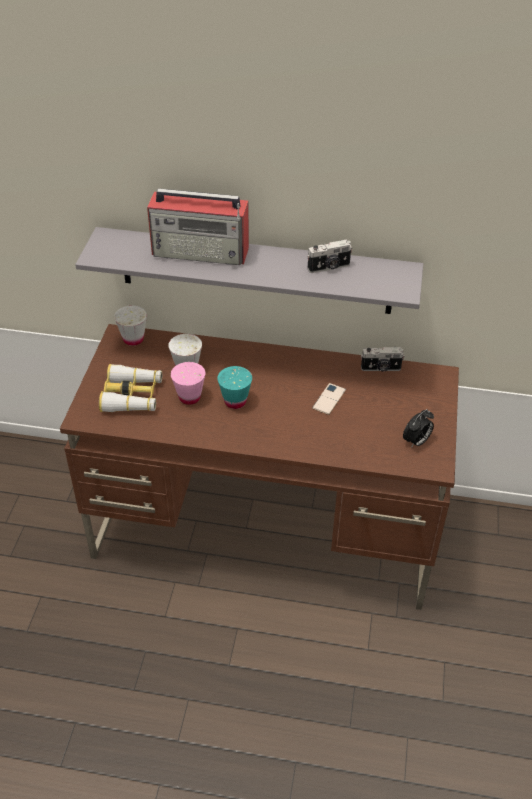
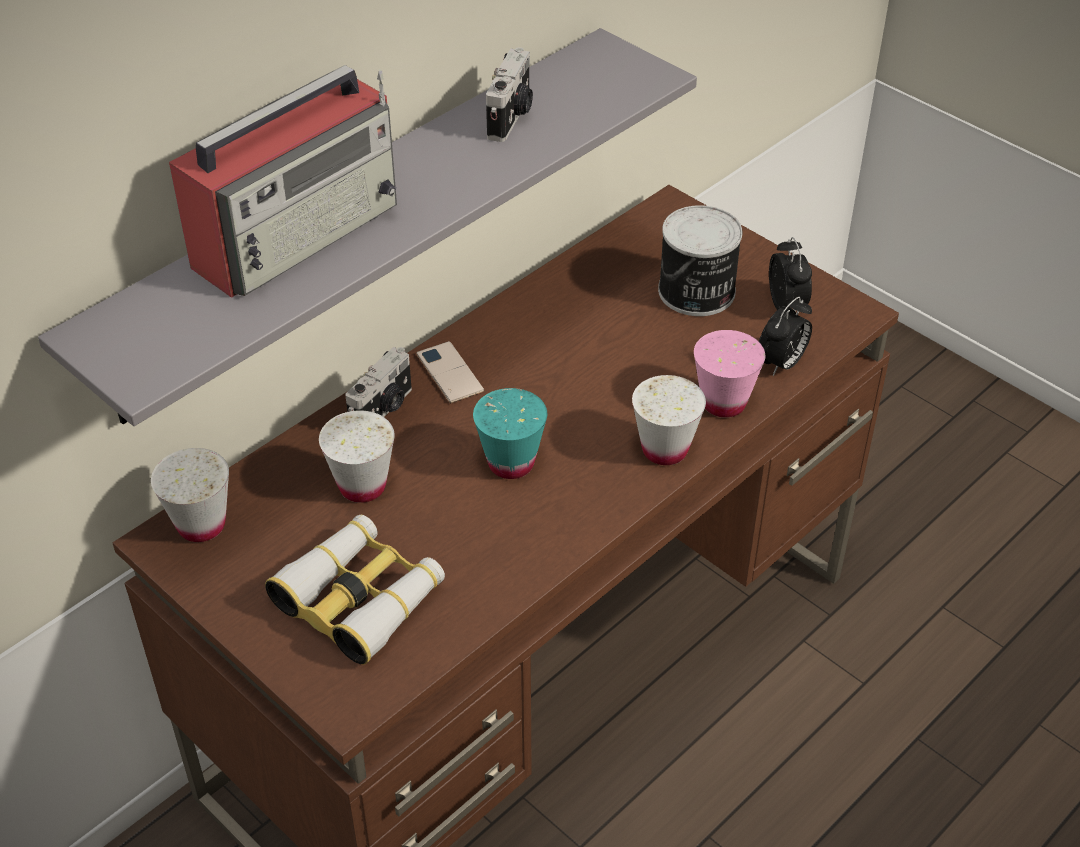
camera: 55 degrees left, 0 degrees up
pink cup [171,362,205,405] -> pink cup moved to [694,330,765,418]
phone [312,383,346,415] -> phone moved to [416,341,484,403]
camera [361,347,404,371] -> camera moved to [345,347,412,417]
none -> white cup [632,375,706,465]
none -> can [658,205,743,316]
none -> alarm clock [759,297,812,376]

